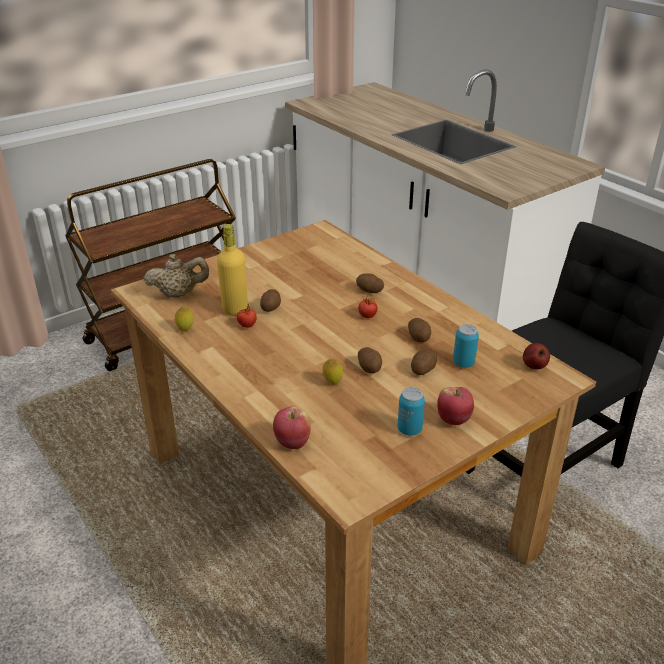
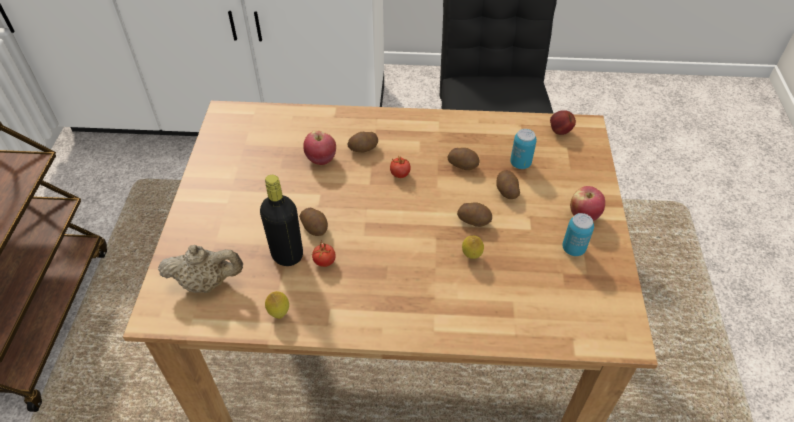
camera: 50 degrees left, 15 degrees up
beige teapot [144,254,209,298] -> beige teapot turned 60 degrees clockwise [158,245,243,293]
yellow bottle [217,224,248,316] -> black bottle [260,175,303,266]
apple [273,406,311,449] -> apple moved to [303,130,336,165]

